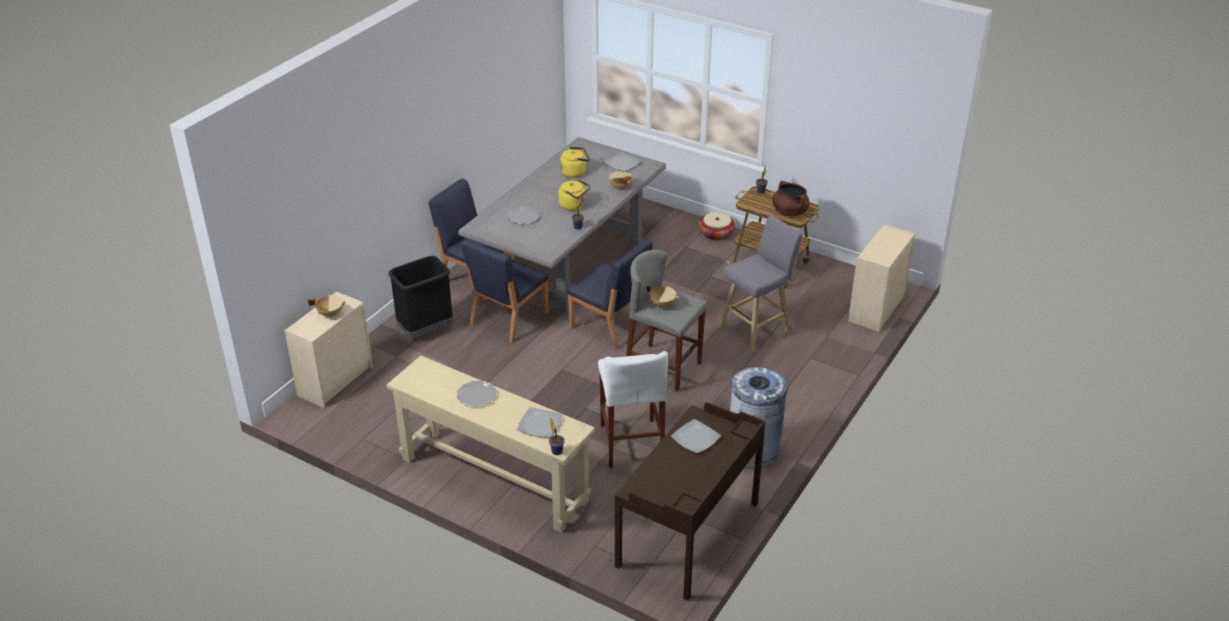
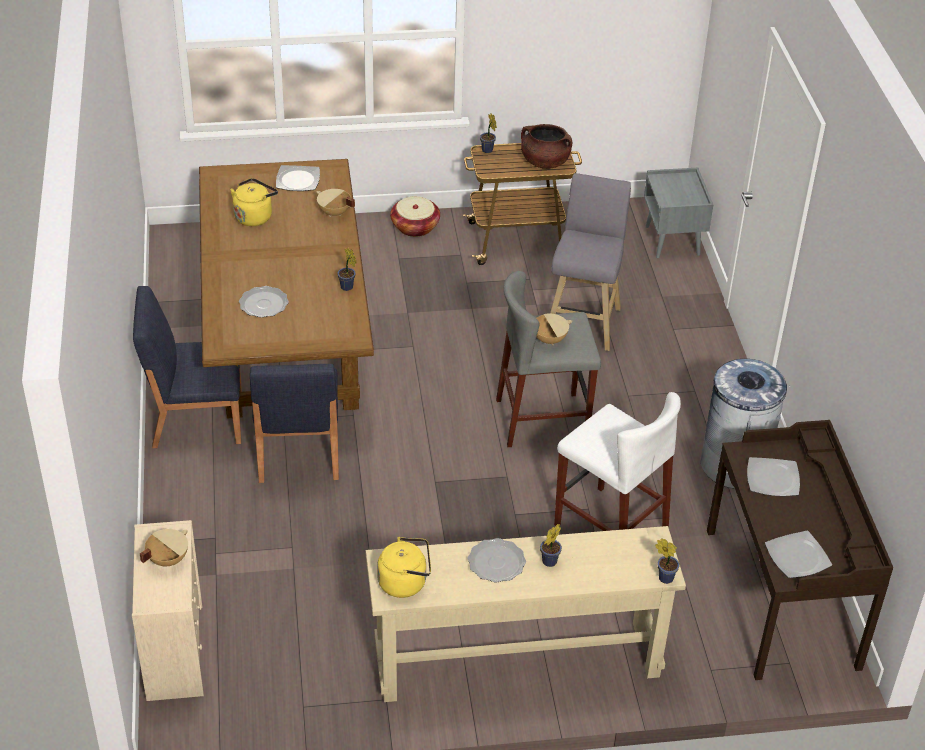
camera: 40 degrees left, 5 degrees up
black trash can [389,256,453,337] -> none
grey dining table [458,137,666,313] -> brown dining table [199,159,374,418]
plate [517,407,563,438] -> plate moved to [765,531,832,578]
yellow kettle [558,179,591,211] -> yellow kettle moved to [377,537,431,598]
blue chair [567,240,653,350] -> none
beige dresser [848,224,915,332] -> grey nightstand [644,168,713,258]
none -> potted plant [540,524,562,567]

